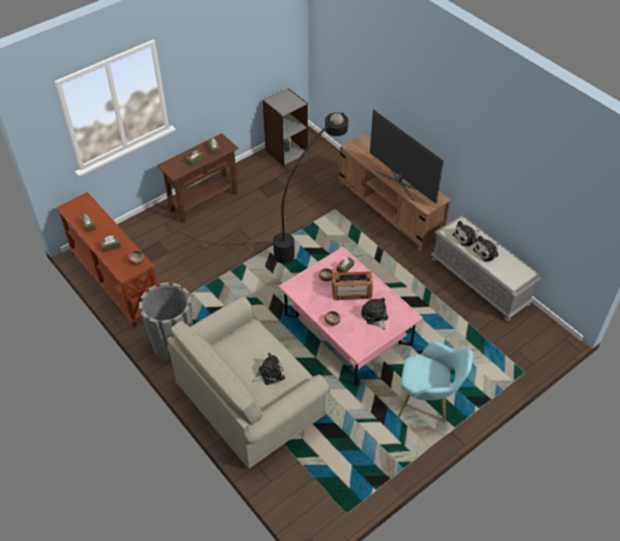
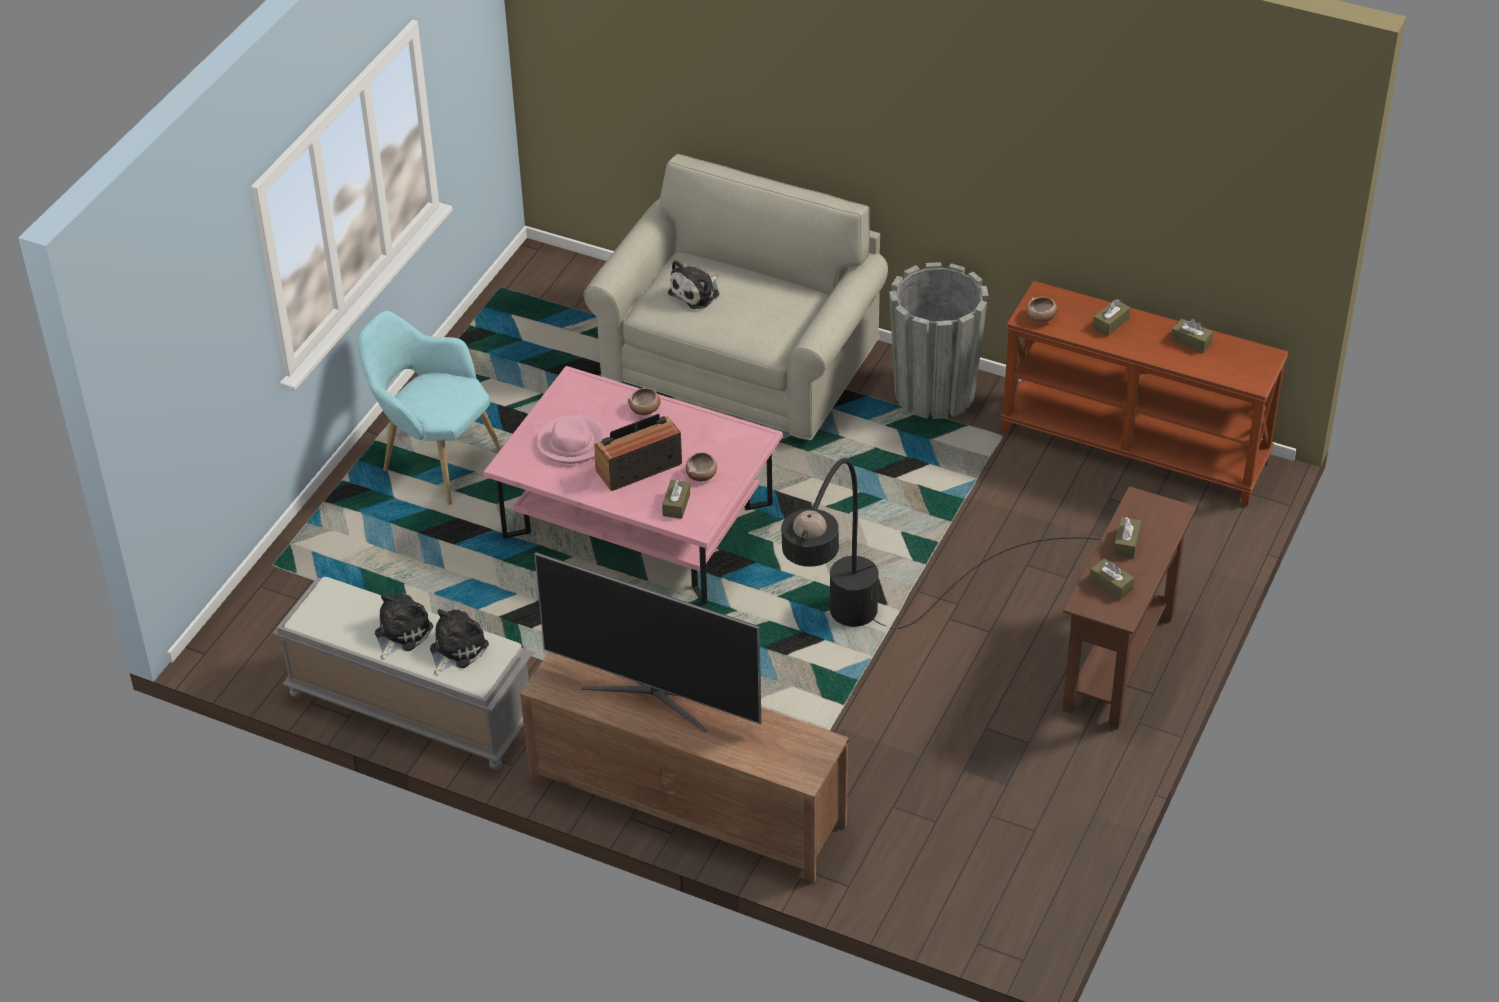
camera: 155 degrees right, 5 degrees down
grey bookcase [262,88,308,166] -> none
plush toy [361,297,388,330] -> pink hat [537,415,606,464]
turquoise armchair [398,341,473,423] -> turquoise armchair turned 45 degrees clockwise [358,311,501,505]

